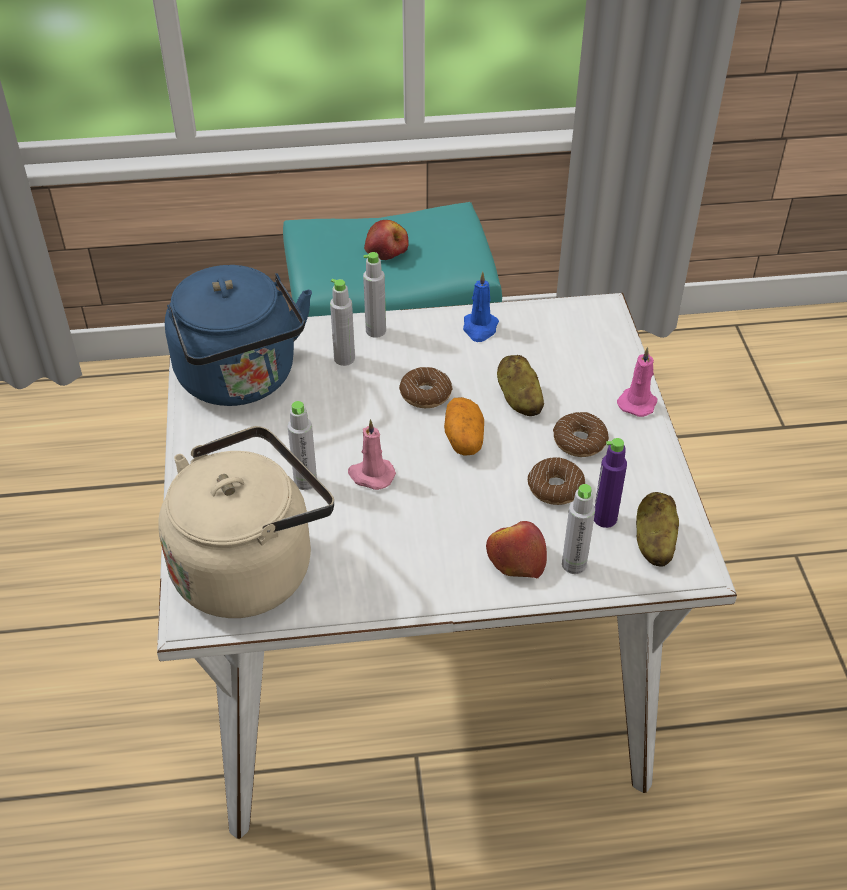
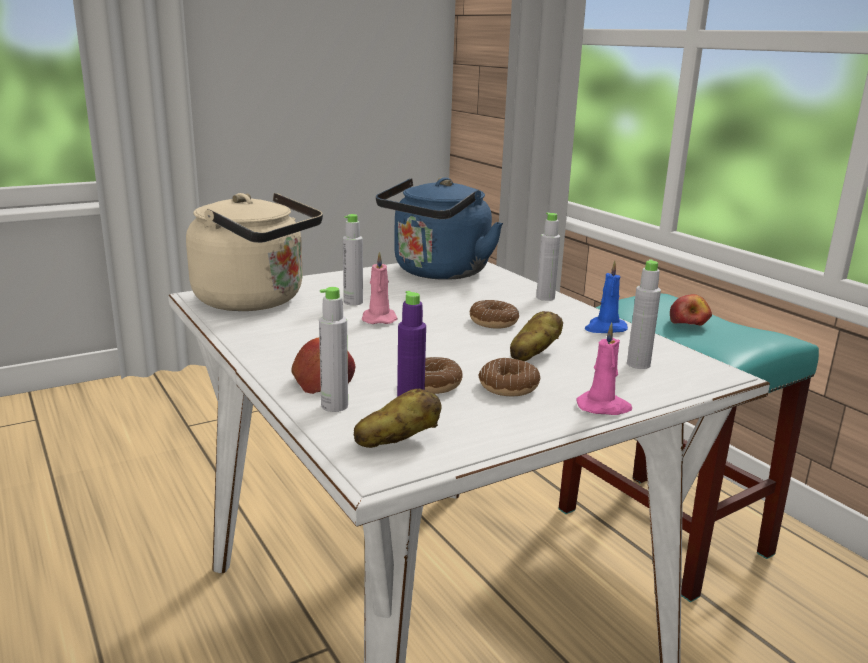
camera: 65 degrees right, 25 degrees down
grey bottle [330,279,355,366] -> grey bottle moved to [627,259,661,369]
potato [444,397,484,456] -> none

